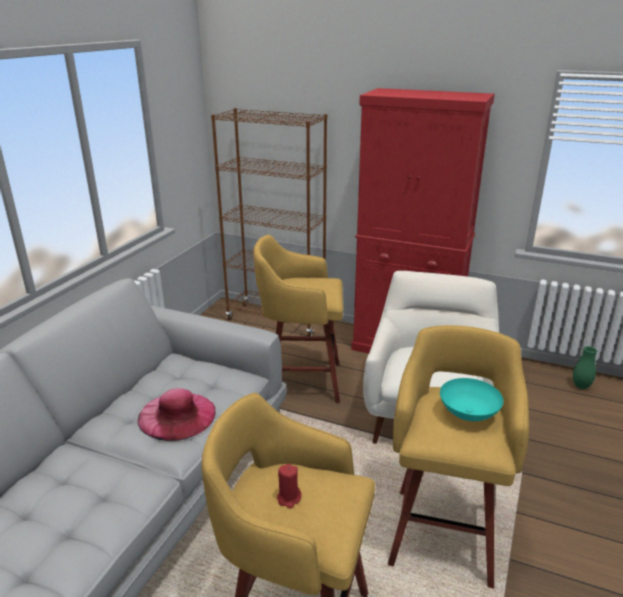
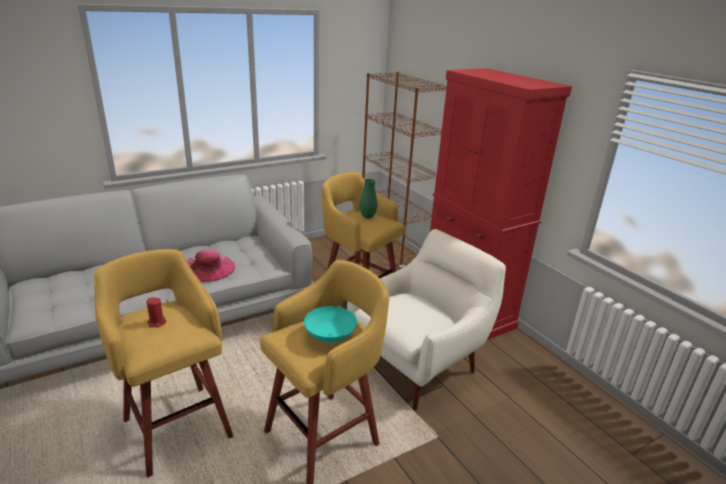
camera: 35 degrees right, 0 degrees up
green vase [573,346,597,389] -> green vase moved to [360,179,378,218]

